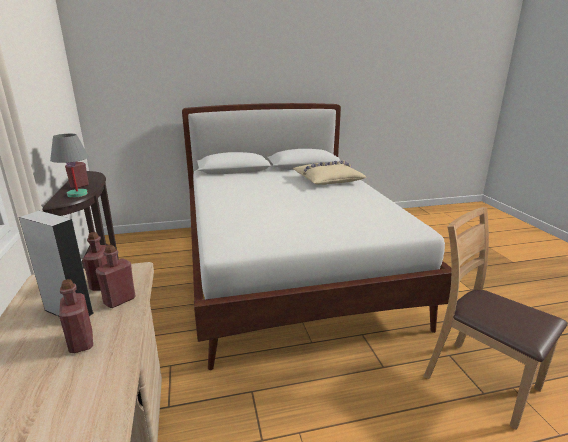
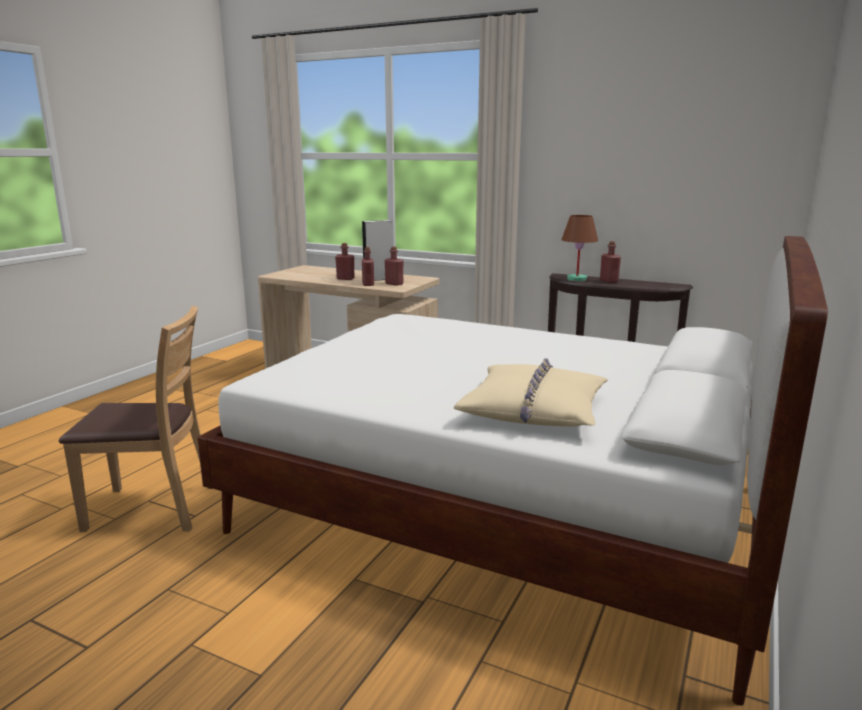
camera: 130 degrees right, 5 degrees down
grey table lamp [50,134,89,198] -> brown table lamp [561,215,598,281]

